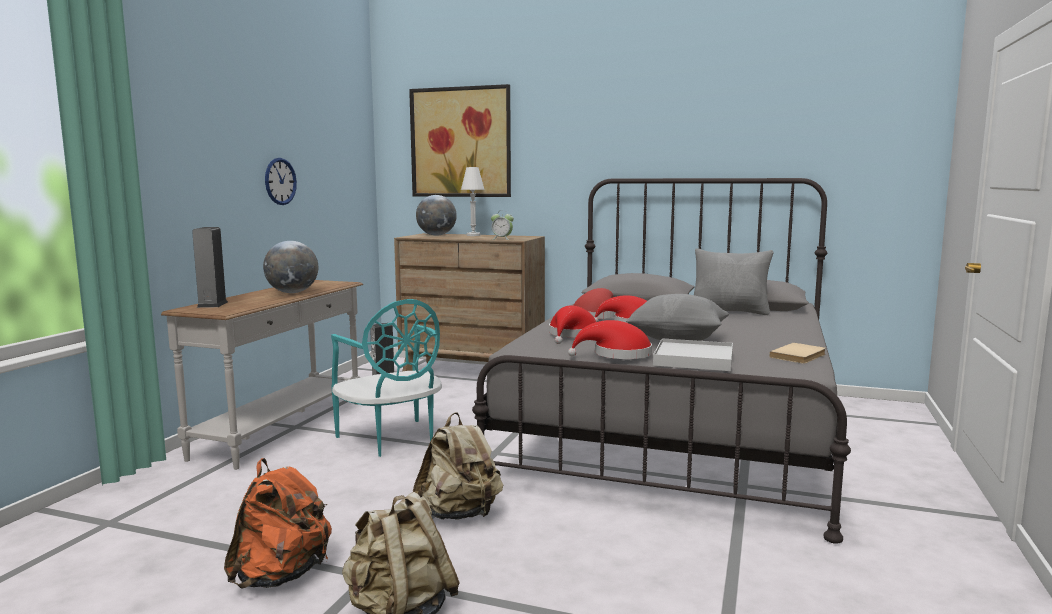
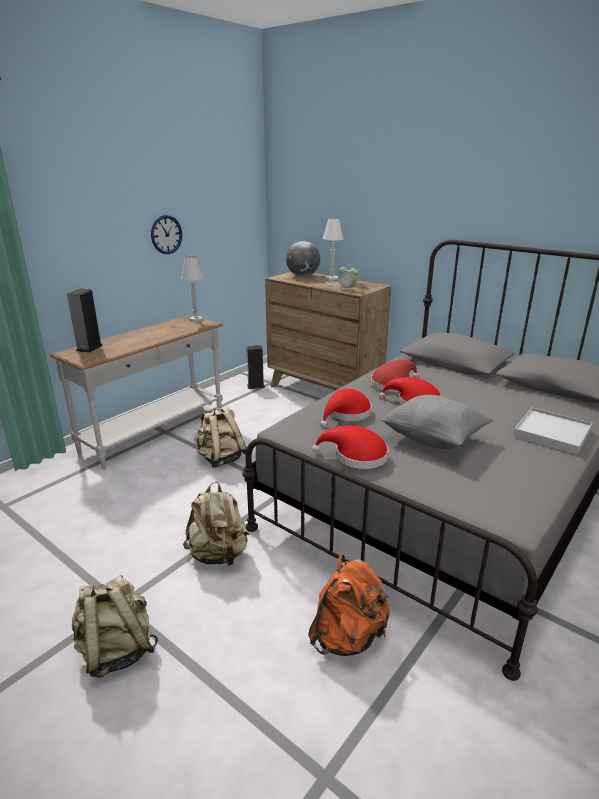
camera: 20 degrees right, 15 degrees up
orange backpack [224,458,332,588] -> orange backpack moved to [308,555,390,656]
globe [263,241,318,293] -> none
turquoise chair [331,299,442,457] -> beige backpack [194,406,247,468]
picture [409,84,511,197] -> none
white tray [653,338,733,371] -> white tray moved to [513,408,592,455]
grey pillow [694,248,774,315] -> none
beige book [769,343,826,364] -> none
none -> white table lamp [181,256,204,322]

